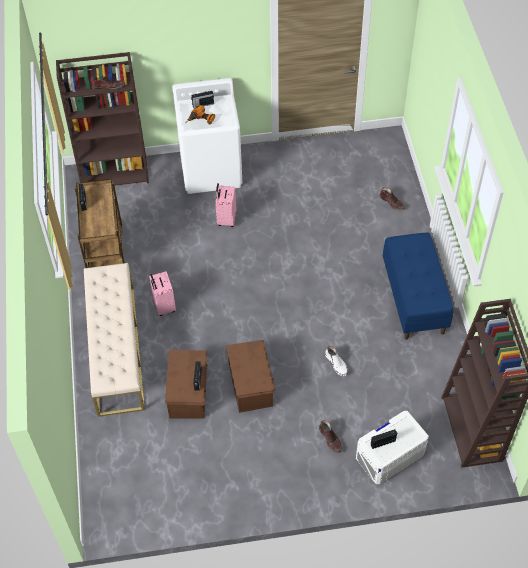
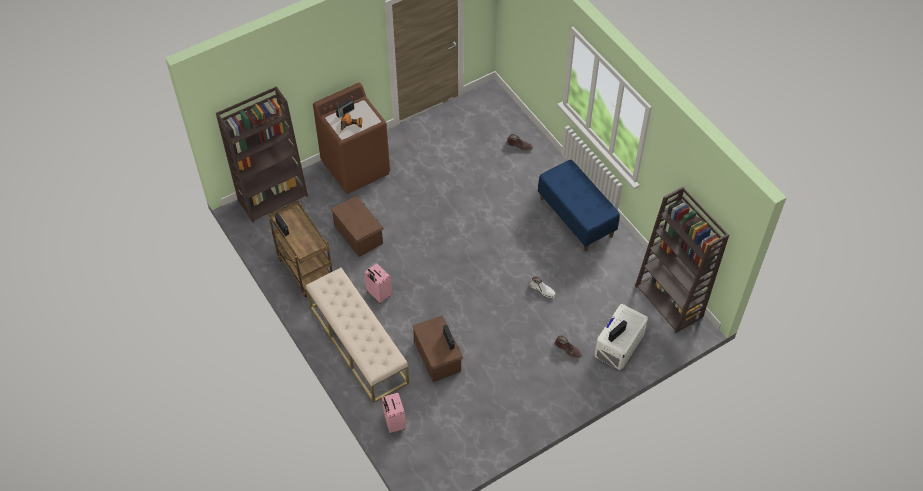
camera: 25 degrees left, 0 degrees up
white washing machine [172,78,242,194] -> brown washing machine [313,83,390,194]
pink suitcase [215,183,236,227] -> pink suitcase moved to [382,393,406,433]
brown storage box [226,340,276,413] -> brown storage box moved to [331,196,384,257]

